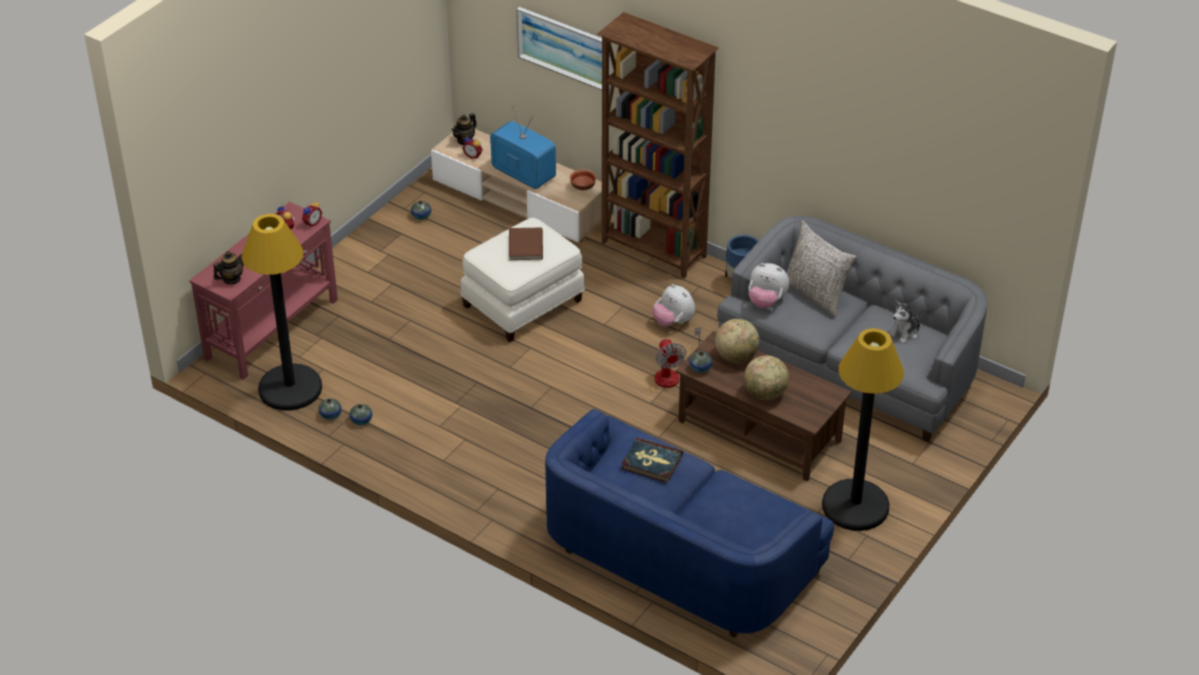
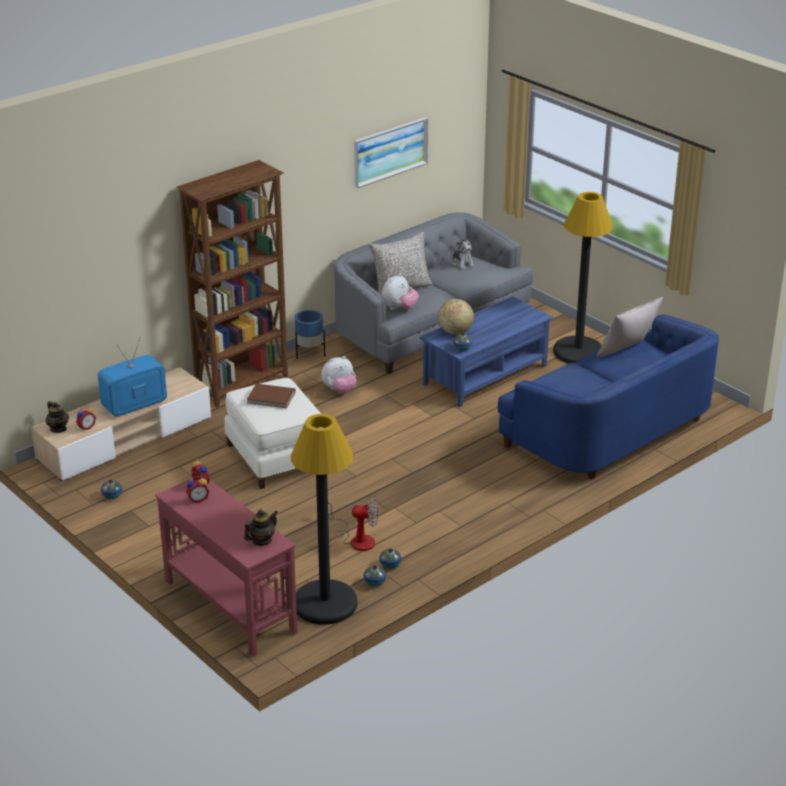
camera: 75 degrees left, 10 degrees down
teapot [213,251,244,284] -> teapot turned 75 degrees clockwise [244,510,278,546]
picture [517,7,610,91] -> picture moved to [354,117,428,188]
bowl [570,169,596,190] -> none
book [621,437,683,483] -> none
fan [655,327,701,388] -> fan moved to [328,497,378,551]
brown coffee table [675,331,852,482] -> blue coffee table [420,296,553,407]
globe [744,355,789,400] -> none
none -> grey pillow [597,297,663,357]

